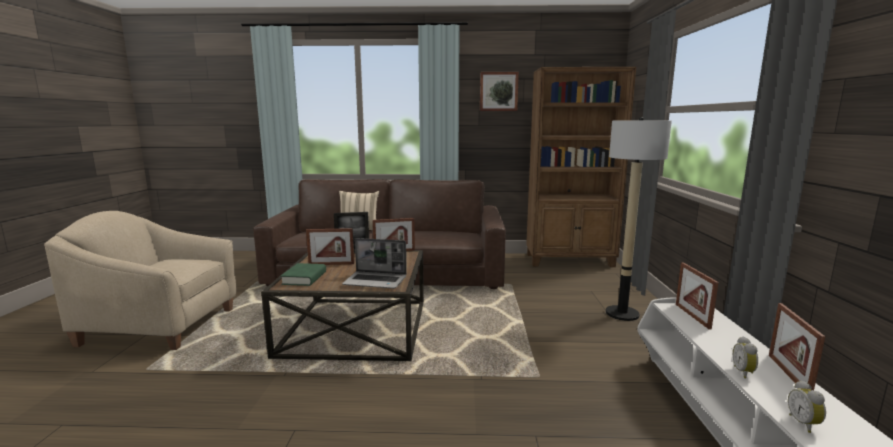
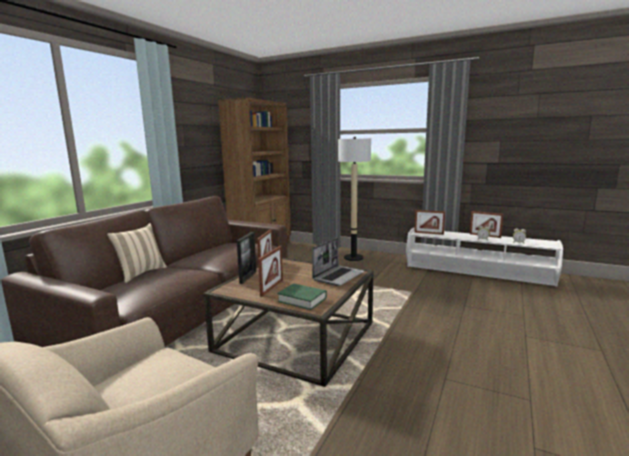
camera: 65 degrees left, 0 degrees up
picture [480,72,519,111] -> none

